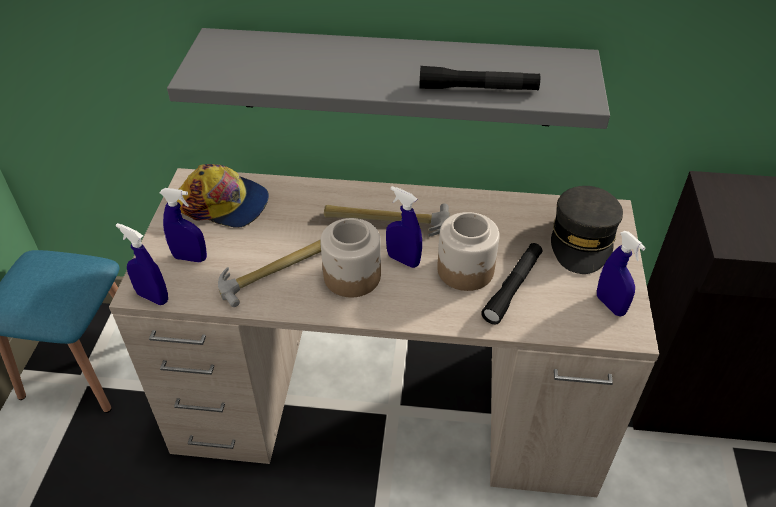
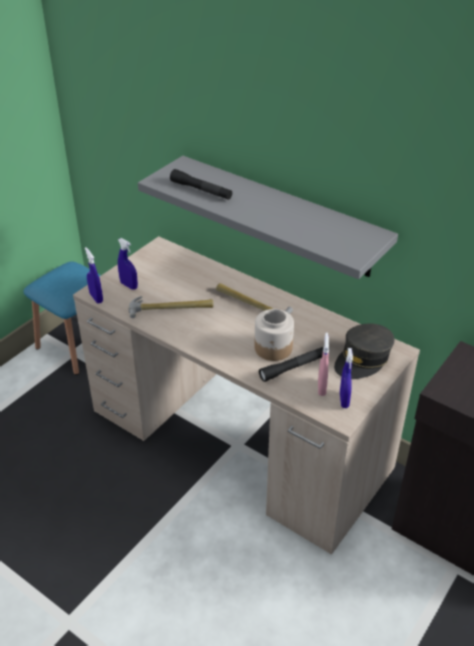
camera: 30 degrees right, 5 degrees down
cap [177,164,269,228] -> none
jar [320,218,381,297] -> none
blue spray bottle [386,186,422,268] -> none
black flashlight [419,66,540,90] -> black flashlight moved to [170,169,232,200]
none -> pink spray bottle [318,333,329,396]

